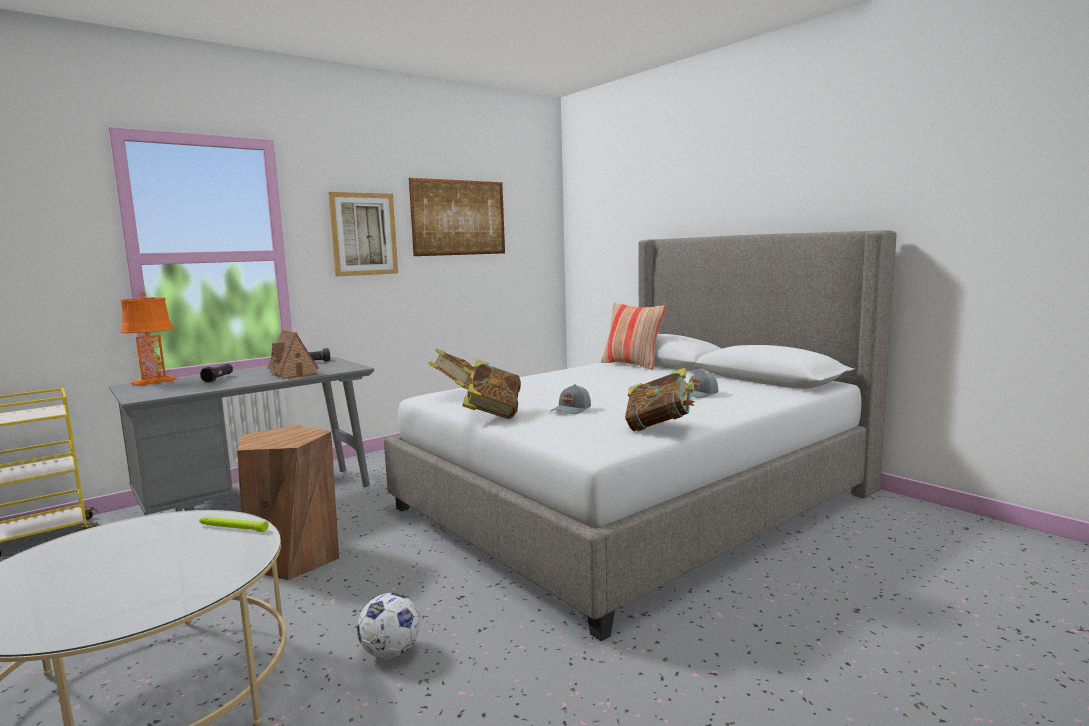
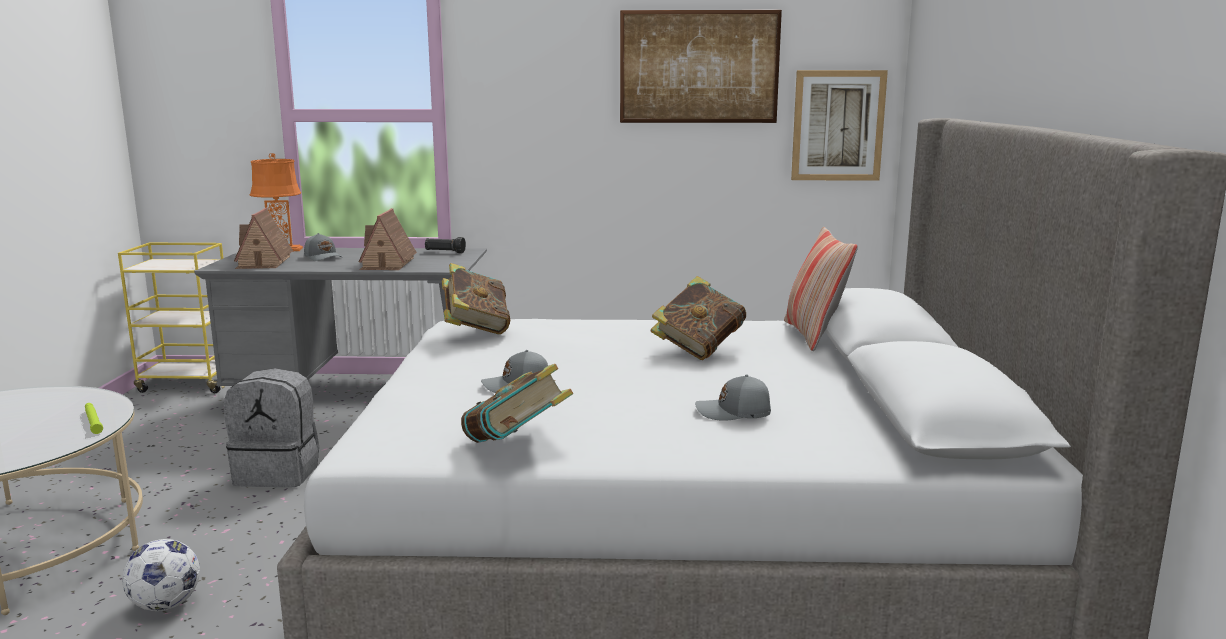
camera: 40 degrees right, 5 degrees up
black flashlight [200,363,233,383] -> grey cap [304,233,342,261]
brown stool [237,425,339,580] -> grey backpack [224,368,319,487]
picture [328,192,398,277] -> picture moved to [791,70,888,181]
book [462,359,521,419] -> book moved to [651,276,746,360]
none -> toy house [234,207,293,269]

